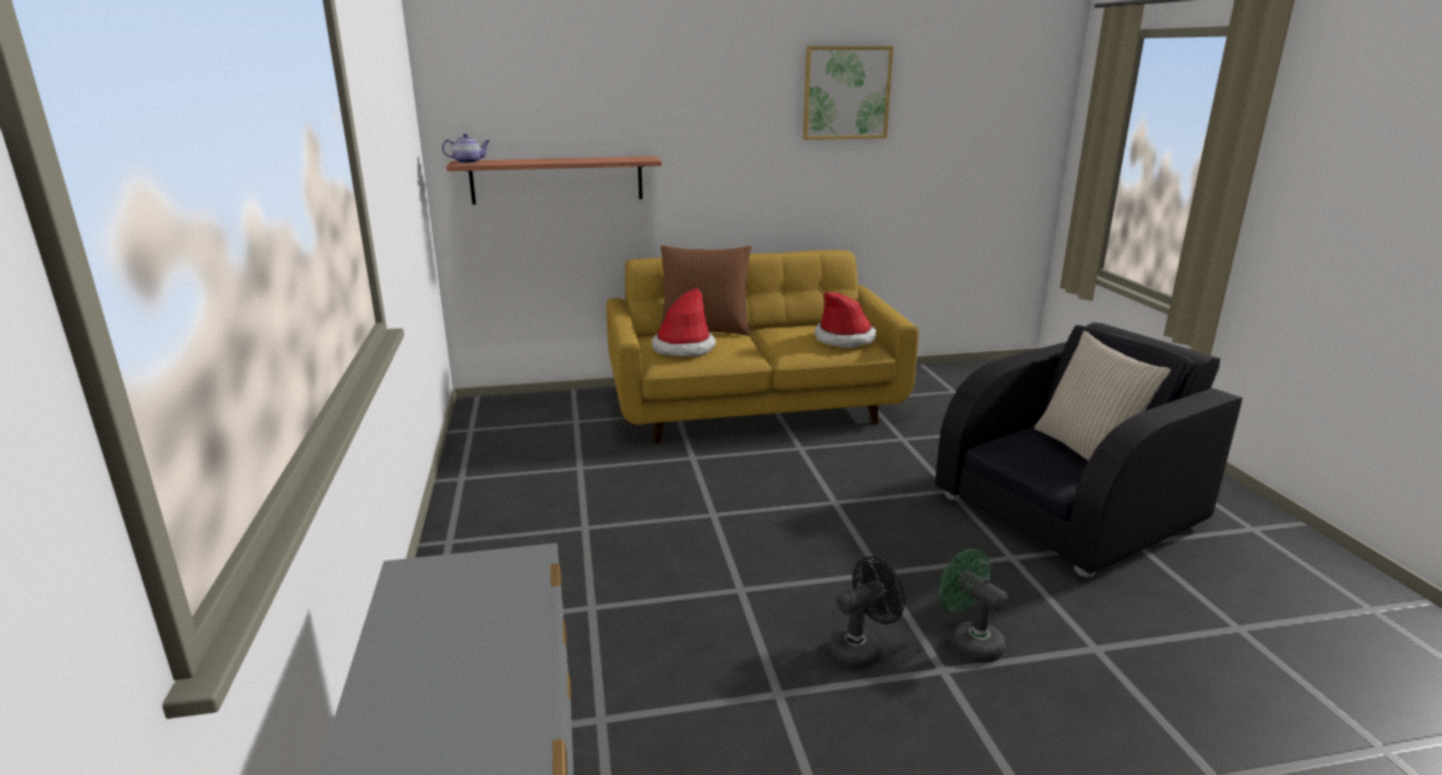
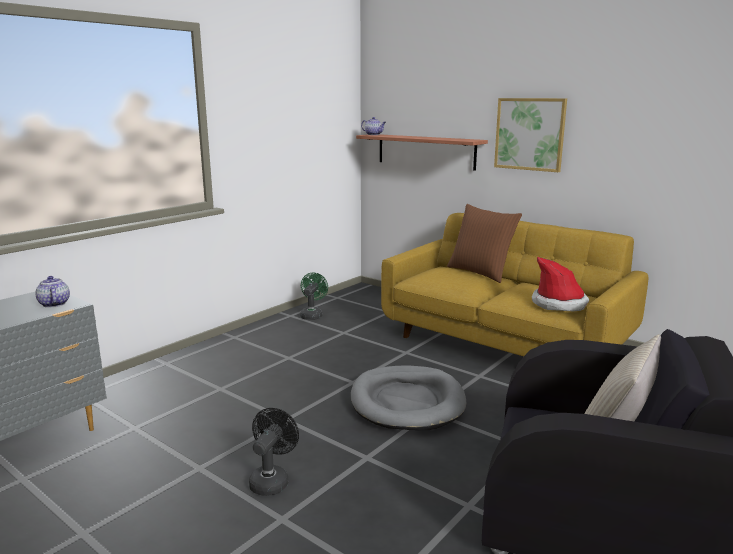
camera: 50 degrees right, 5 degrees down
hat [652,288,716,357] -> none
picture [803,46,894,140] -> picture moved to [494,98,567,172]
black fan [828,557,905,669] -> black fan turned 90 degrees counterclockwise [249,408,299,496]
green fan [939,549,1008,663] -> green fan moved to [300,273,328,320]
none -> teapot [35,276,70,308]
none -> grey dog bed [351,365,466,430]

